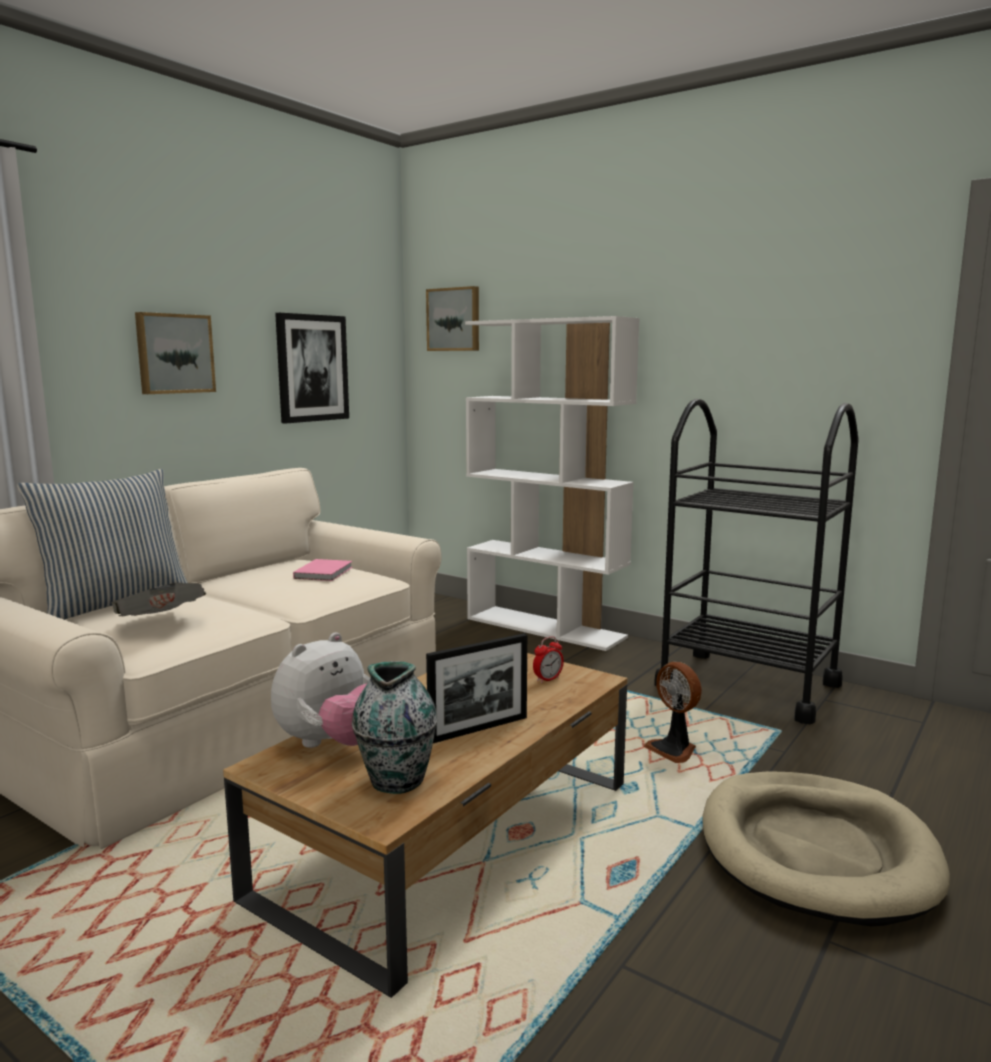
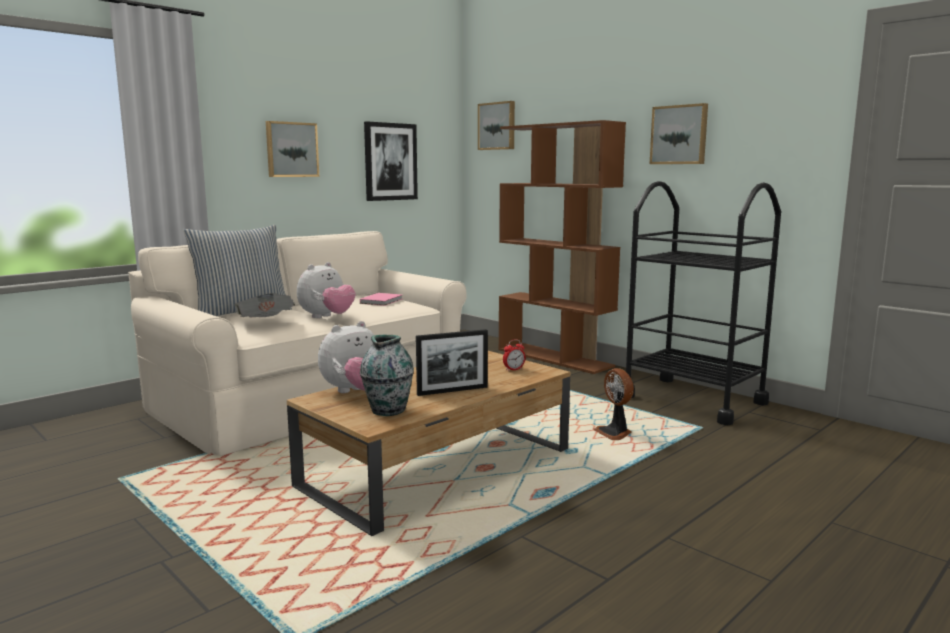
camera: 10 degrees right, 0 degrees up
white bookcase [465,316,640,651] -> brown bookcase [498,120,626,374]
beige dog bed [702,771,950,926] -> none
none -> plush toy [297,262,356,318]
none -> picture [650,103,708,164]

